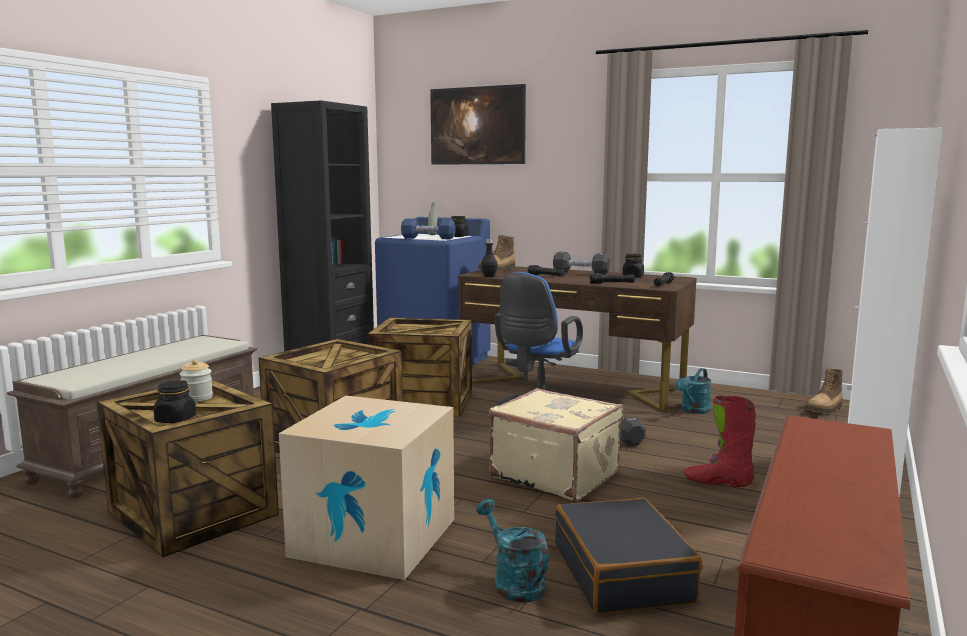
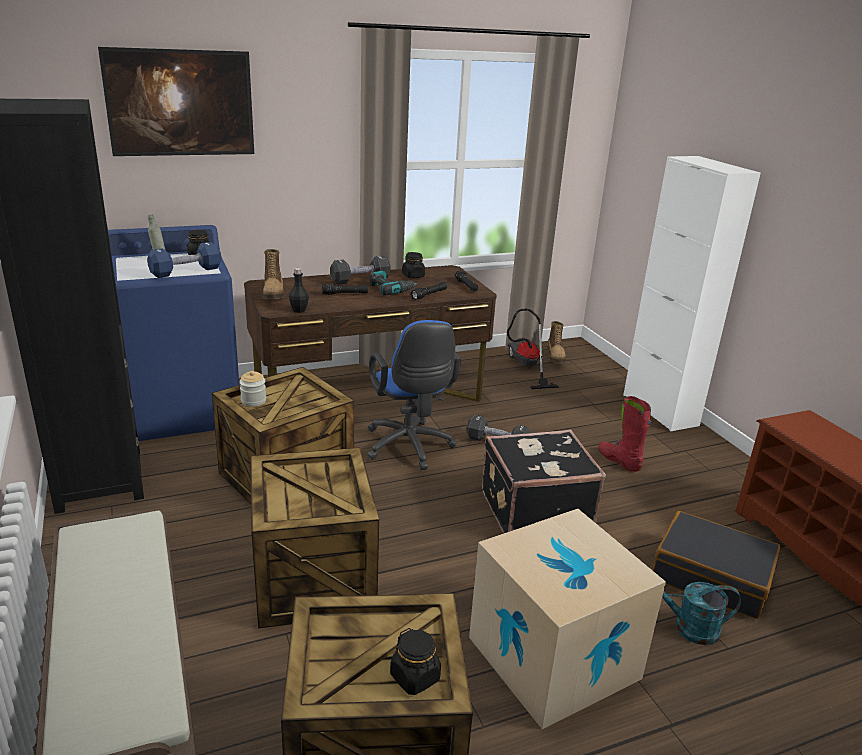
camera: 50 degrees left, 15 degrees up
jar [180,359,213,402] -> jar moved to [240,371,266,407]
beige suitcase [489,388,623,501] -> black suitcase [482,429,606,533]
turquoise watering can [675,368,712,414] -> none
red boot [684,396,756,487] -> red boot turned 90 degrees clockwise [598,396,651,472]
none -> power drill [369,271,417,296]
none -> vacuum cleaner [507,309,559,389]

